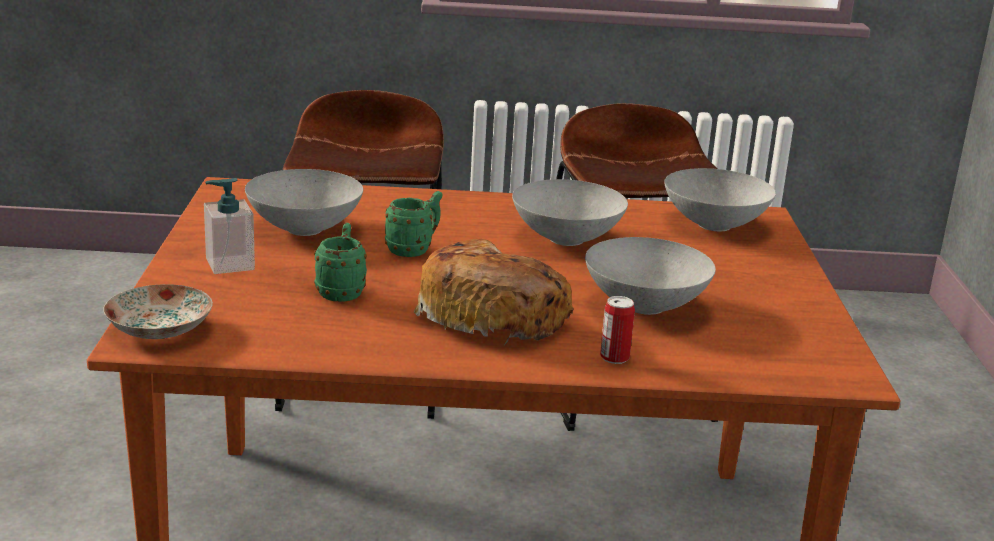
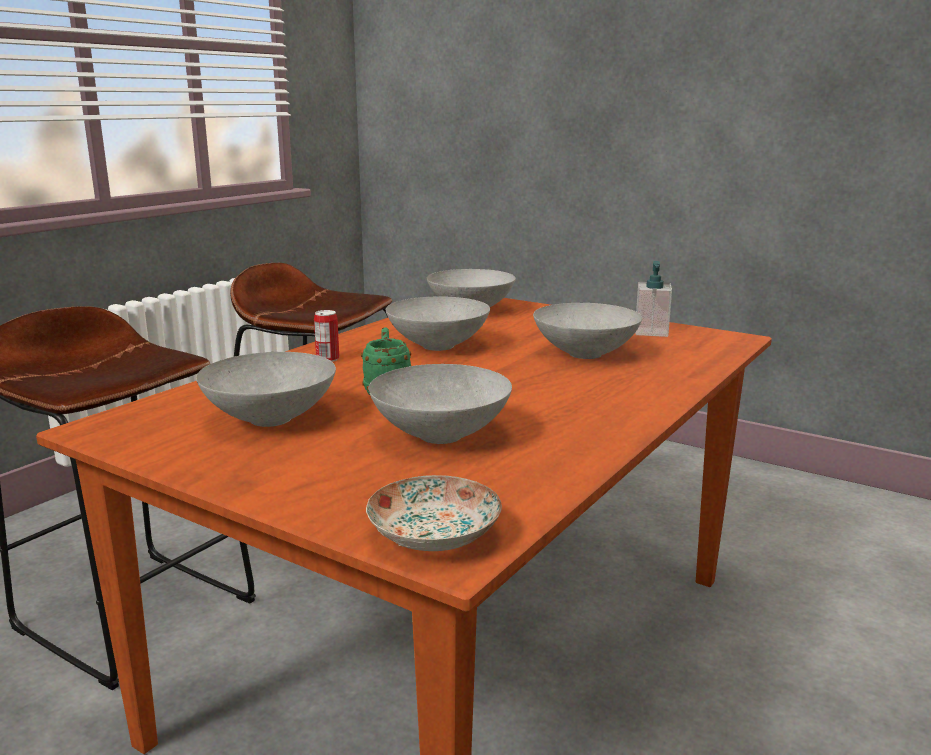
camera: 55 degrees left, 5 degrees down
soap dispenser [204,178,255,274] -> soap dispenser moved to [635,261,672,337]
green mug [314,223,367,302] -> grey bowl [368,364,512,444]
bread [414,239,574,345] -> none
can [600,296,635,364] -> can moved to [314,310,339,362]

